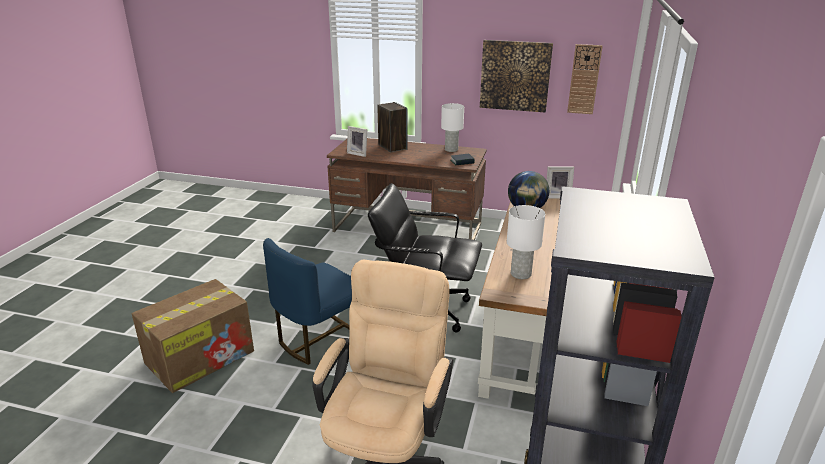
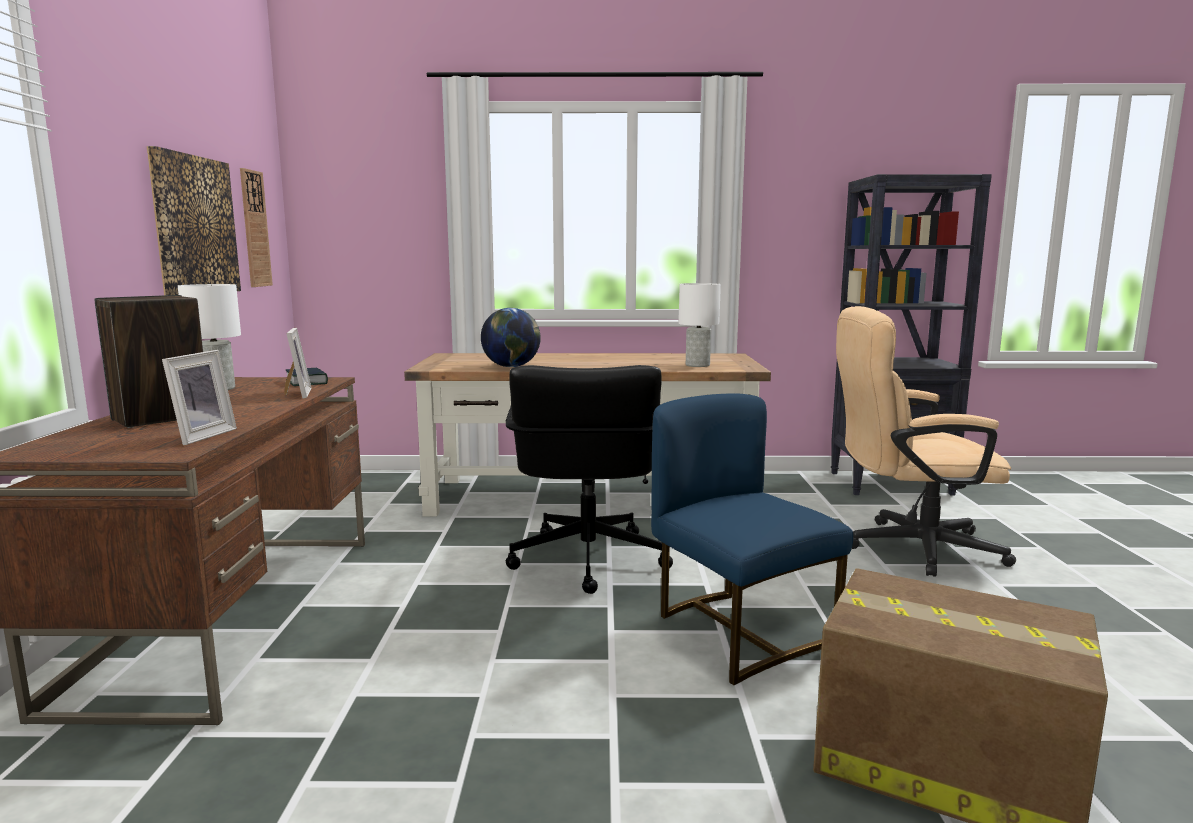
camera: 105 degrees left, 15 degrees down
blue chair [263,238,352,365] -> blue chair turned 150 degrees counterclockwise [651,394,853,685]
picture frame [547,167,574,198] -> picture frame moved to [284,328,312,399]

